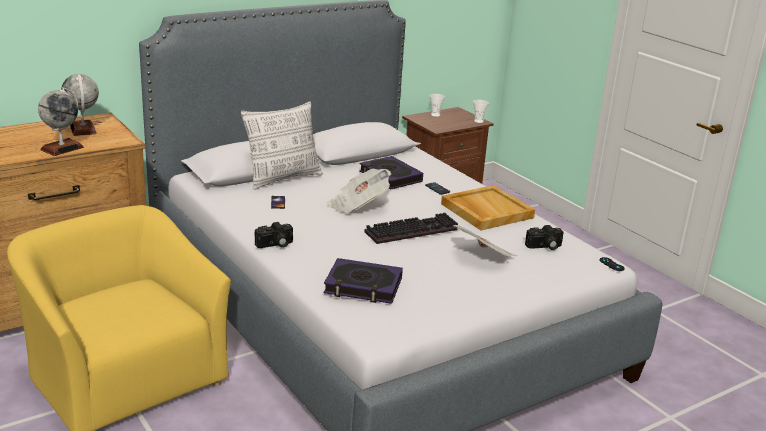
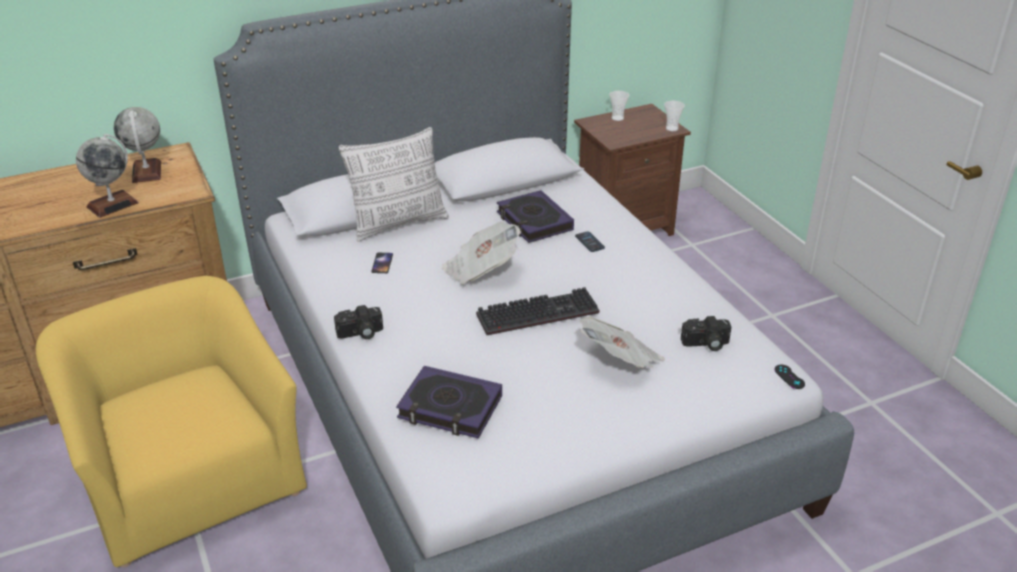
camera: 10 degrees right, 10 degrees up
beige tray [441,185,535,230] -> none

